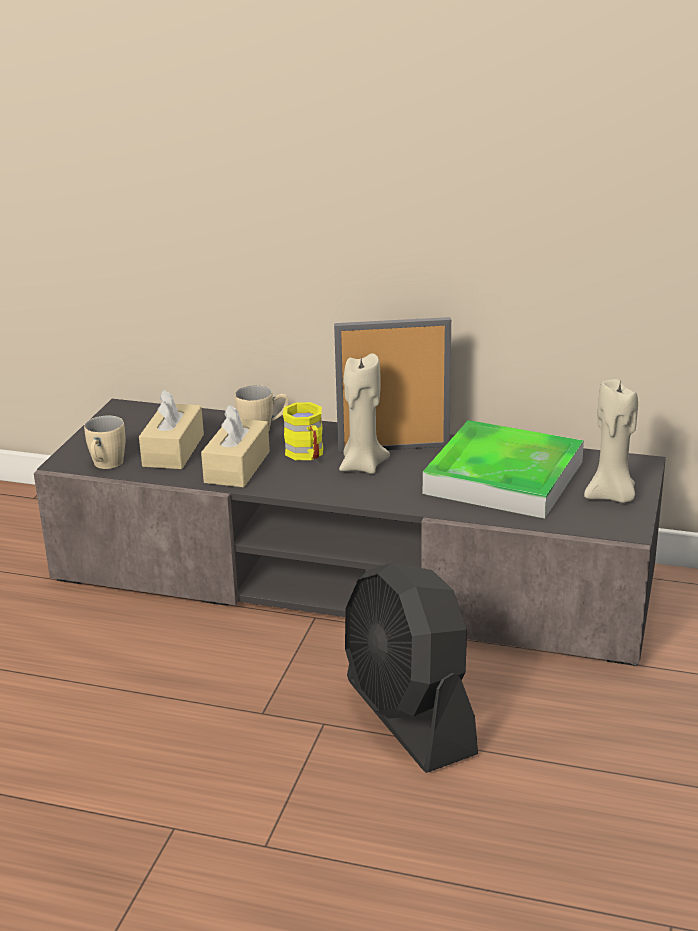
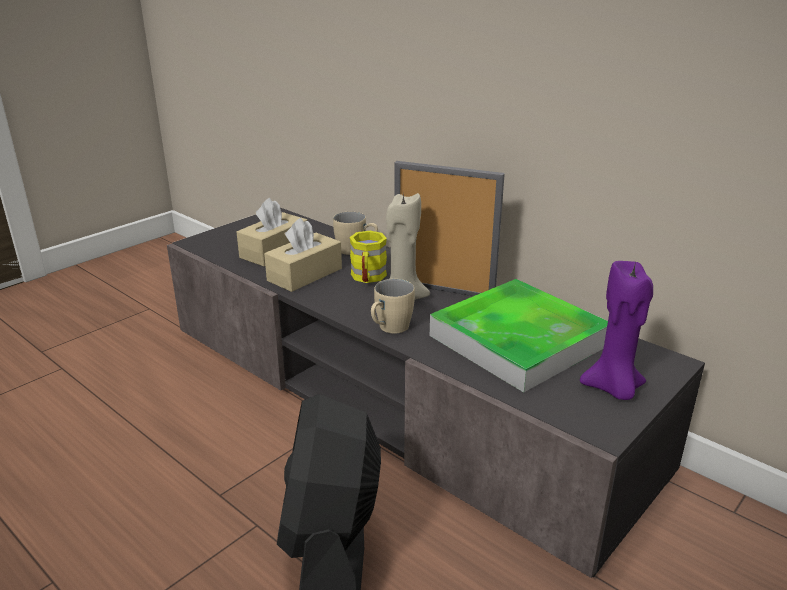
camera: 25 degrees right, 0 degrees up
beige mug [84,416,125,469] -> beige mug moved to [371,279,415,333]
beige candle [584,379,638,503] -> purple candle [580,261,653,400]

